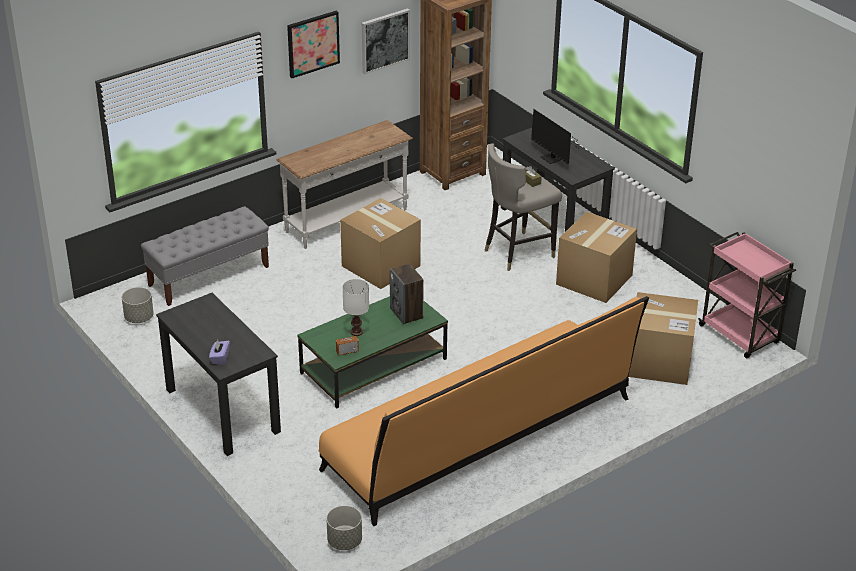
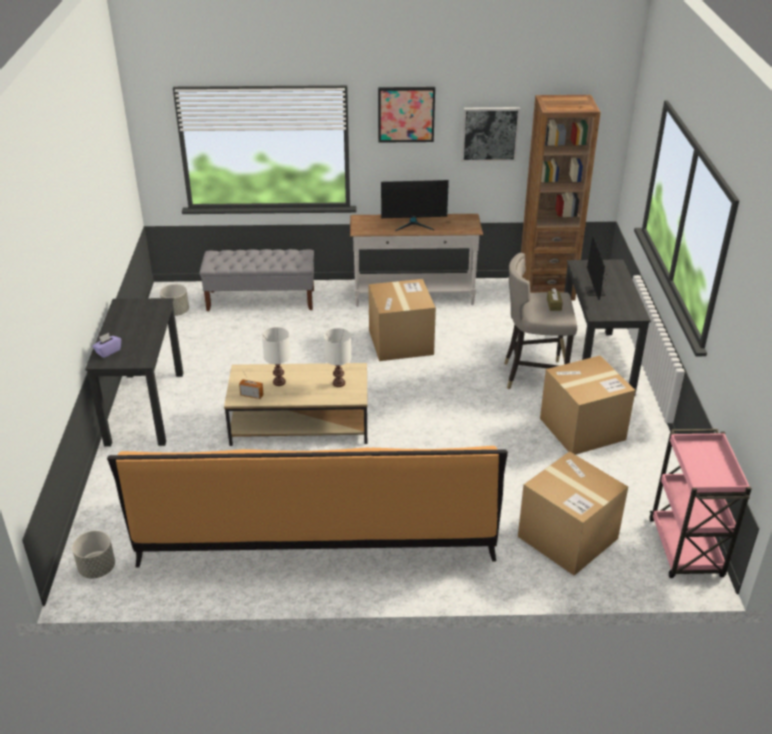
camera: 35 degrees right, 0 degrees up
green coffee table [297,296,448,408] -> beige coffee table [224,363,367,446]
speaker [390,264,423,324] -> white table lamp [324,328,351,387]
none -> monitor [381,180,449,231]

